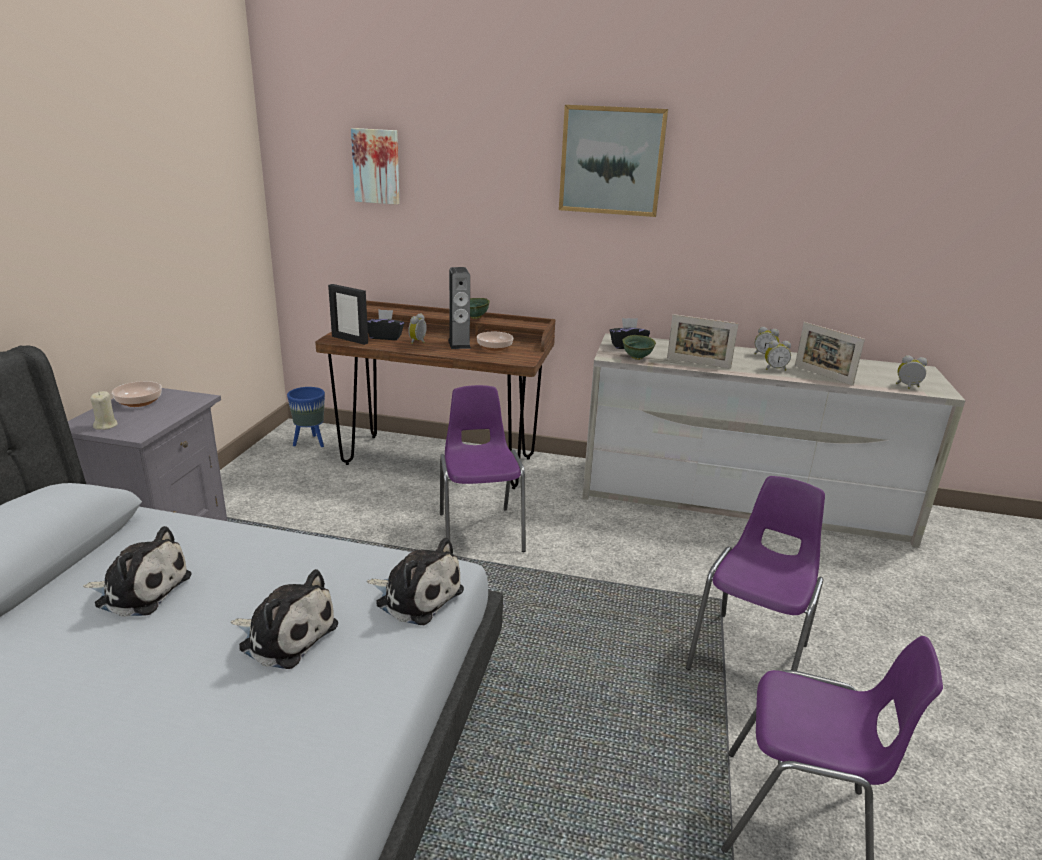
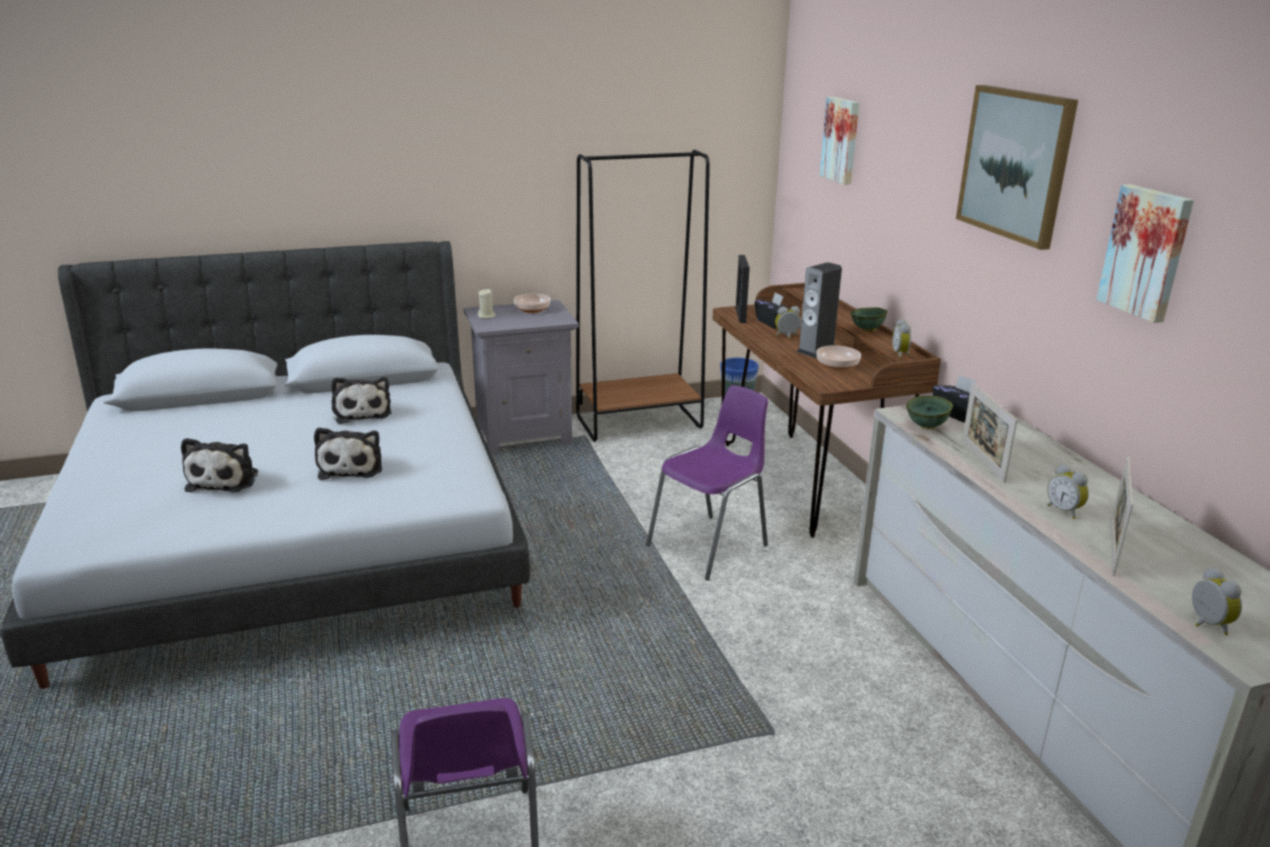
camera: 60 degrees right, 0 degrees up
plush toy [367,537,464,625] -> plush toy moved to [181,438,258,492]
purple chair [686,476,825,671] -> none
alarm clock [754,327,779,354] -> alarm clock moved to [892,319,911,358]
none -> clothes rack [576,150,710,442]
none -> picture [1096,184,1194,323]

